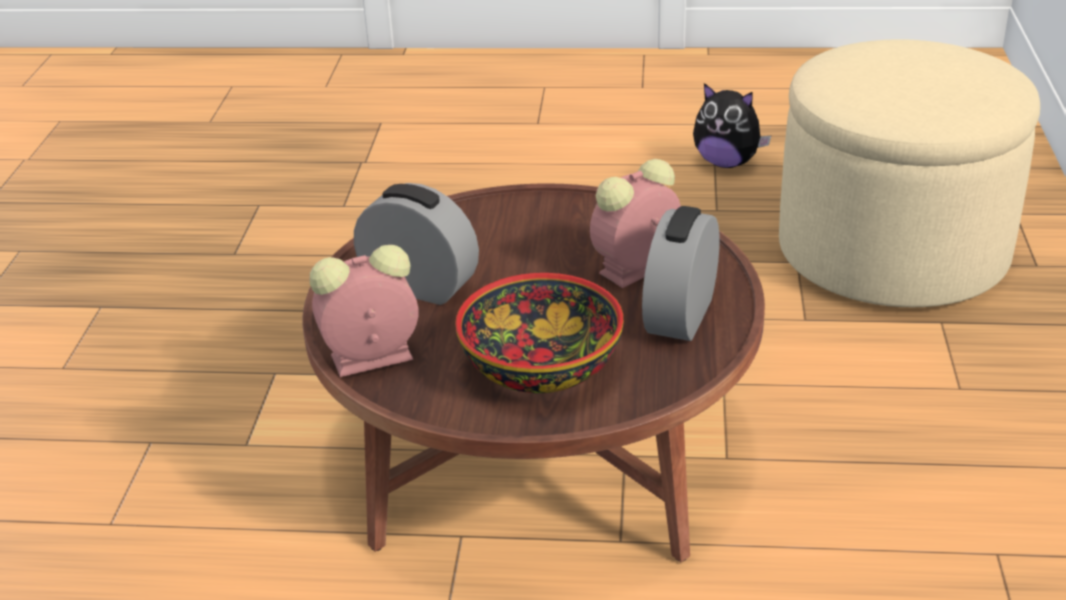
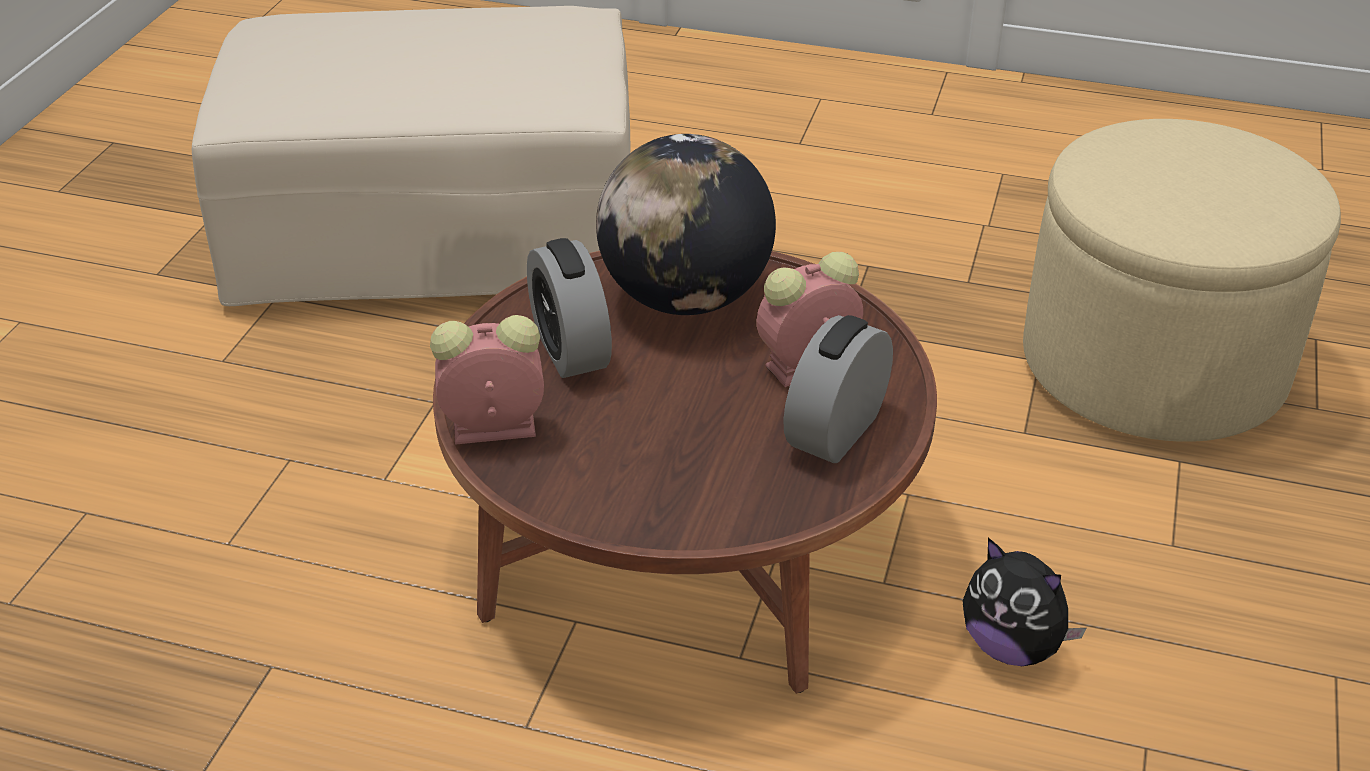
camera: 10 degrees right, 5 degrees up
alarm clock [354,183,479,305] -> alarm clock turned 150 degrees counterclockwise [527,238,612,378]
bowl [455,273,623,393] -> none
plush toy [693,83,771,168] -> plush toy moved to [962,538,1087,666]
none -> beige ottoman [192,6,631,306]
none -> globe [596,134,776,315]

